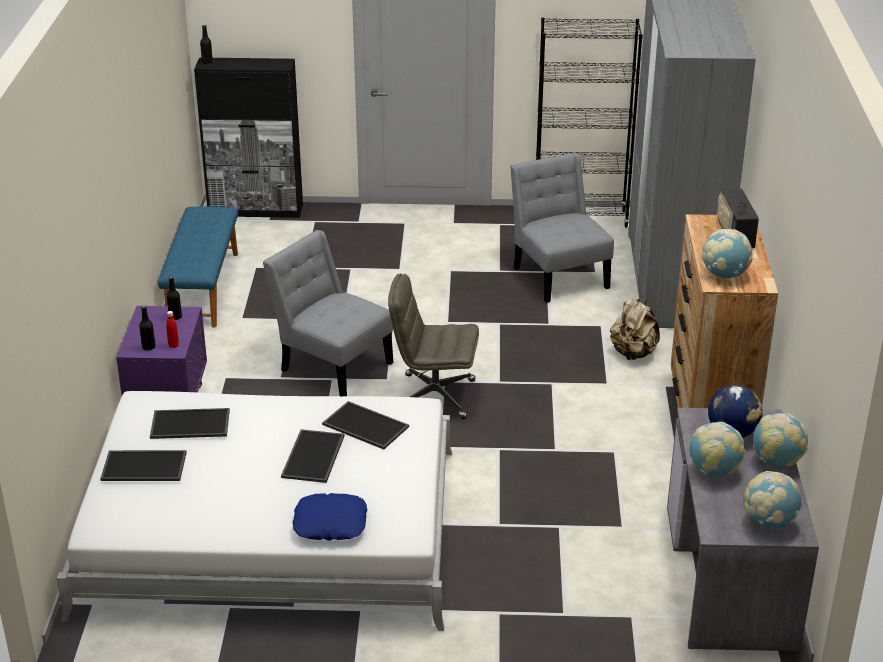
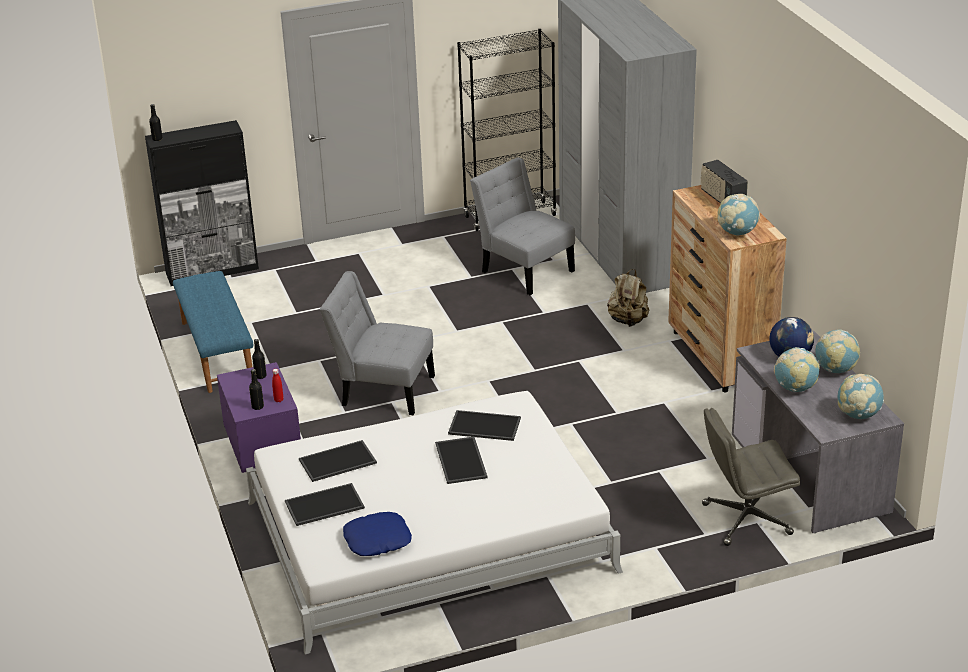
camera: 20 degrees left, 0 degrees up
blue pillow [293,493,367,541] -> blue pillow moved to [343,512,412,556]
grey office chair [388,273,479,419] -> grey office chair moved to [702,408,800,546]

